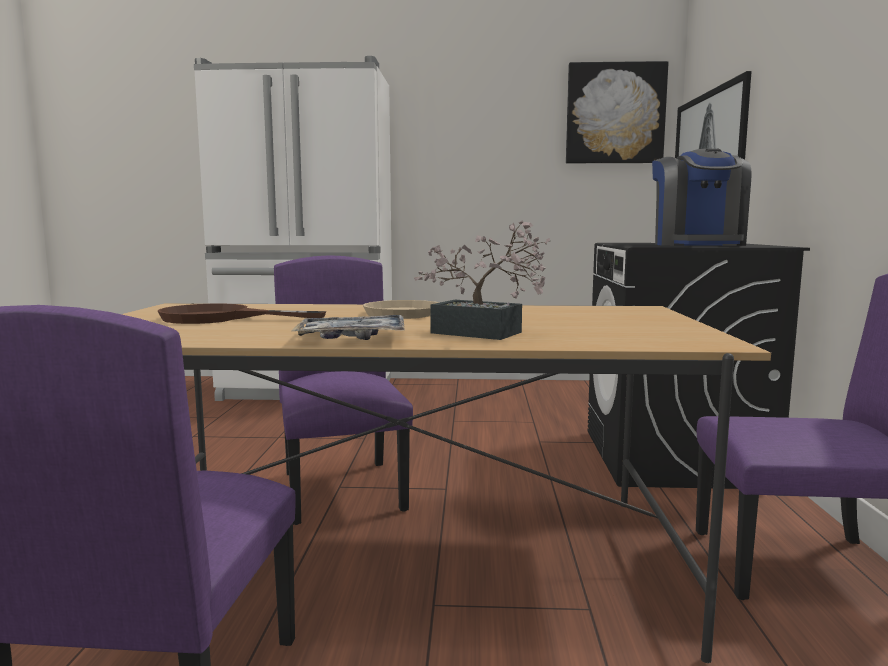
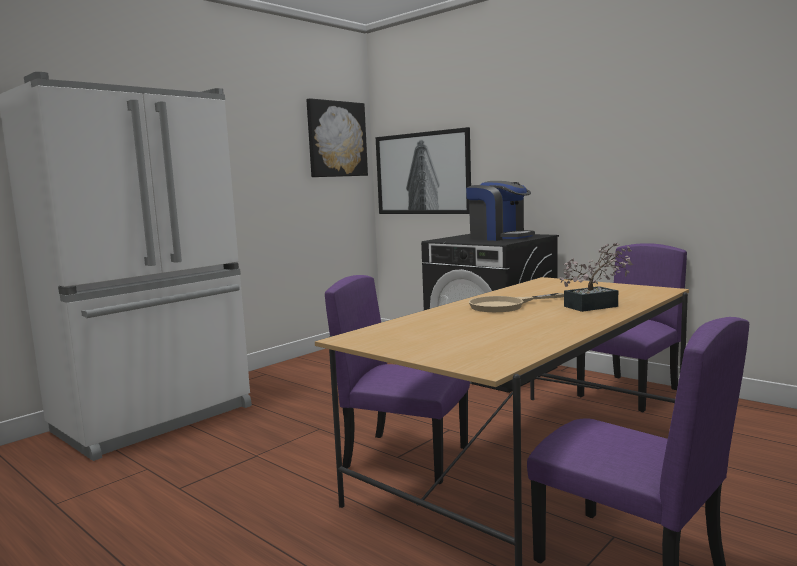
camera: 50 degrees left, 0 degrees up
brown frying pan [158,304,326,324] -> none
tray [292,315,405,340] -> none

